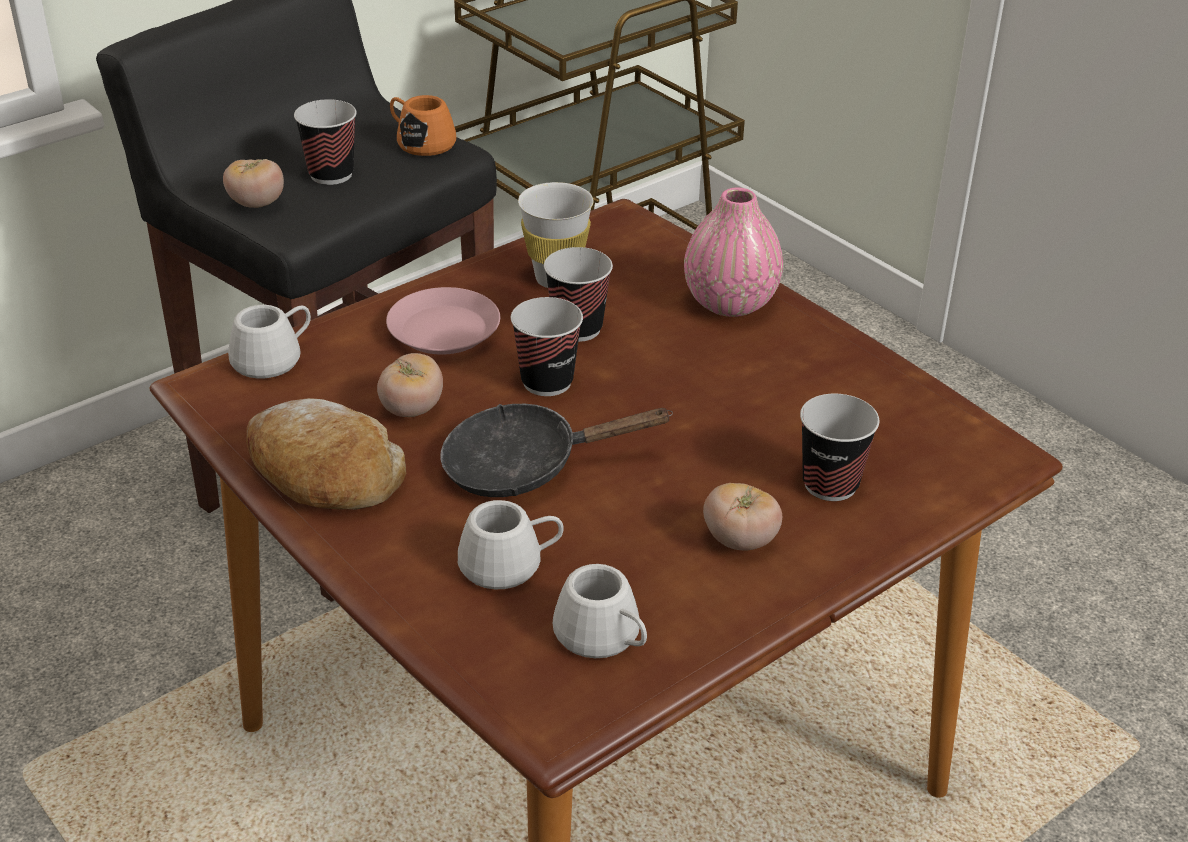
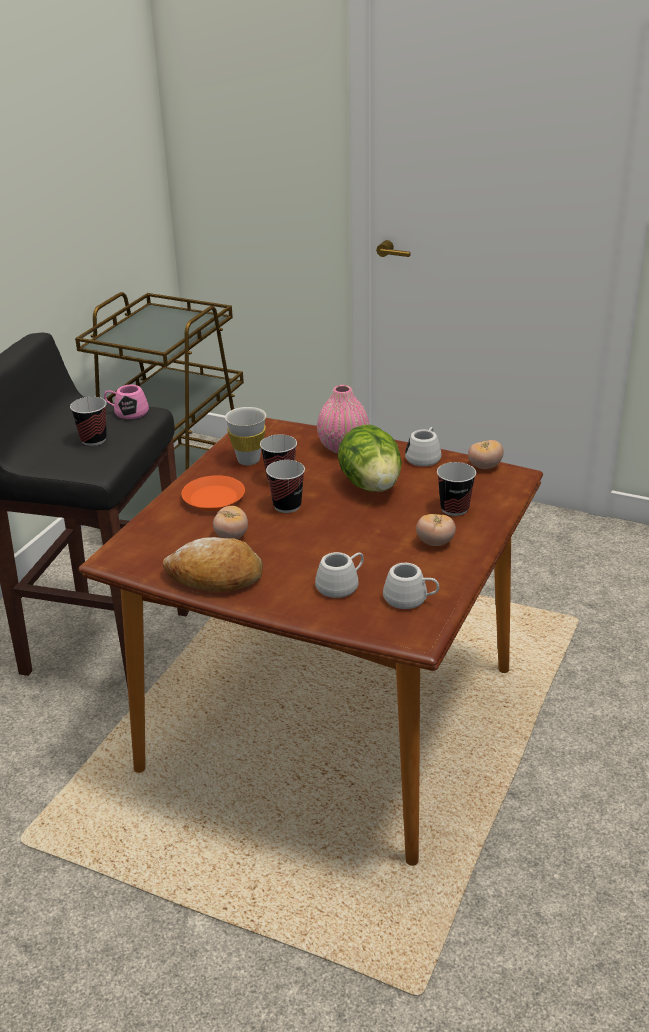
camera: 25 degrees left, 5 degrees down
tomato [223,159,284,208] -> tomato moved to [468,440,504,469]
white mug [228,305,311,379] -> white mug moved to [405,427,441,466]
pink plate [386,287,500,355] -> orange plate [181,475,245,511]
orange mug [390,95,456,156] -> pink mug [104,385,149,419]
black frying pan [440,404,673,497] -> none
none -> lettuce [338,425,402,492]

